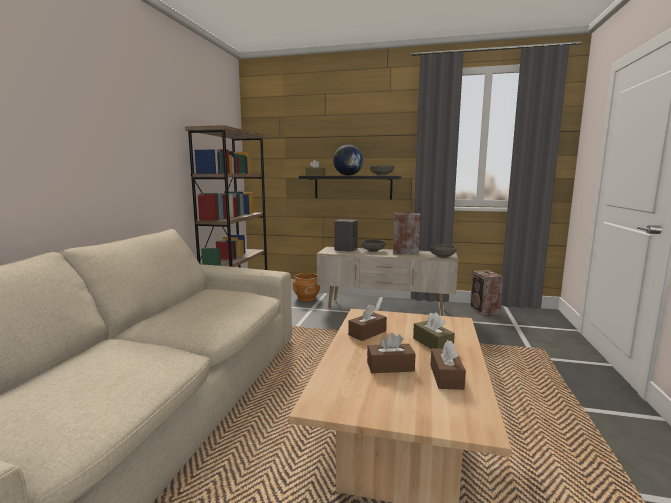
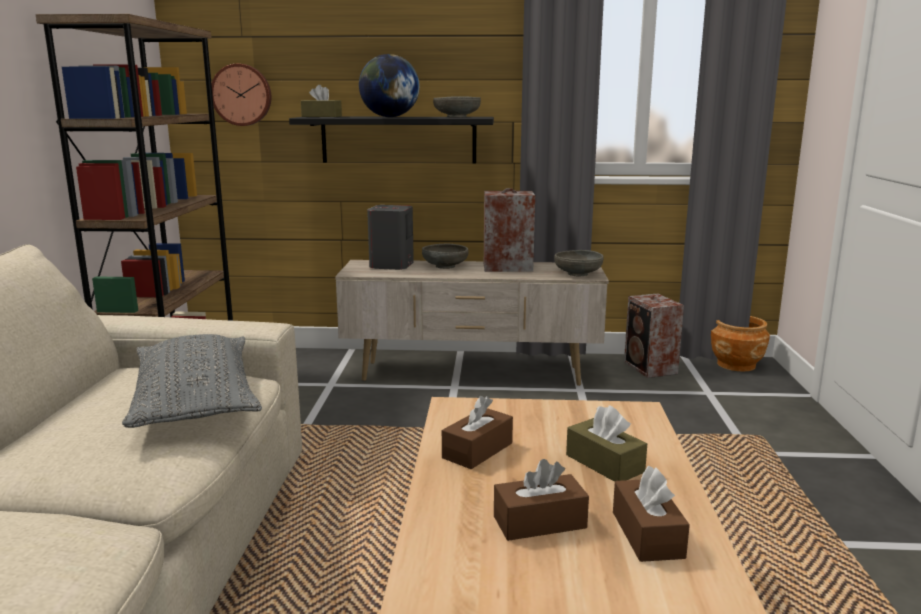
camera: 10 degrees left, 5 degrees up
brown planter [293,273,320,301] -> brown planter moved to [711,316,770,371]
none -> grey pillow [122,334,262,428]
none -> wall clock [211,64,271,126]

